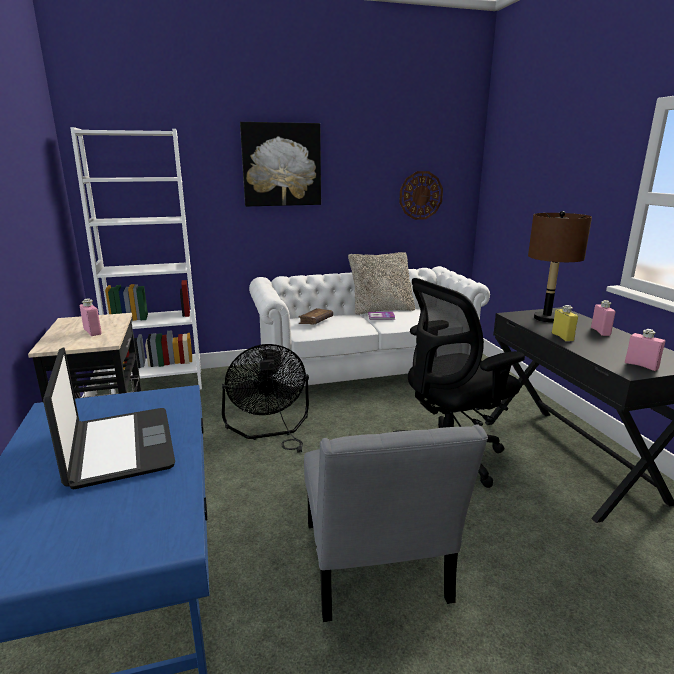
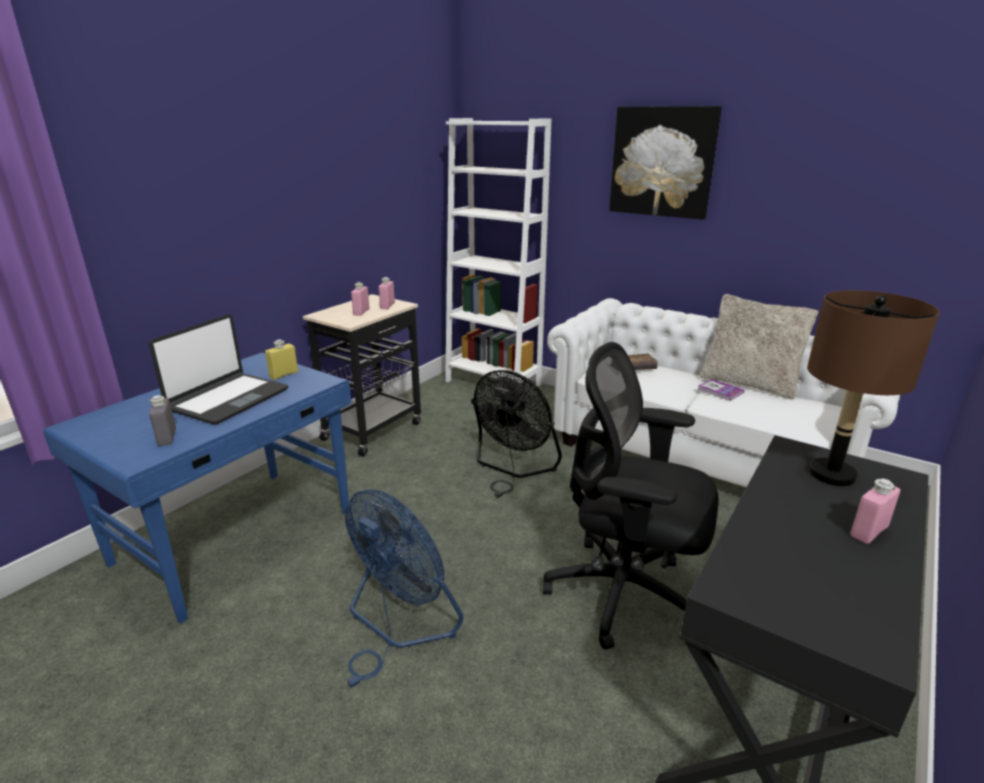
camera: 50 degrees right, 5 degrees up
grey chair [304,425,488,622] -> blue fan [345,490,463,688]
wall clock [399,171,443,220] -> none
yellow bottle [552,305,578,342] -> yellow bottle moved to [265,340,298,380]
pink bottle [625,329,665,371] -> pink bottle moved to [379,277,395,309]
none -> grey bottle [149,395,176,446]

